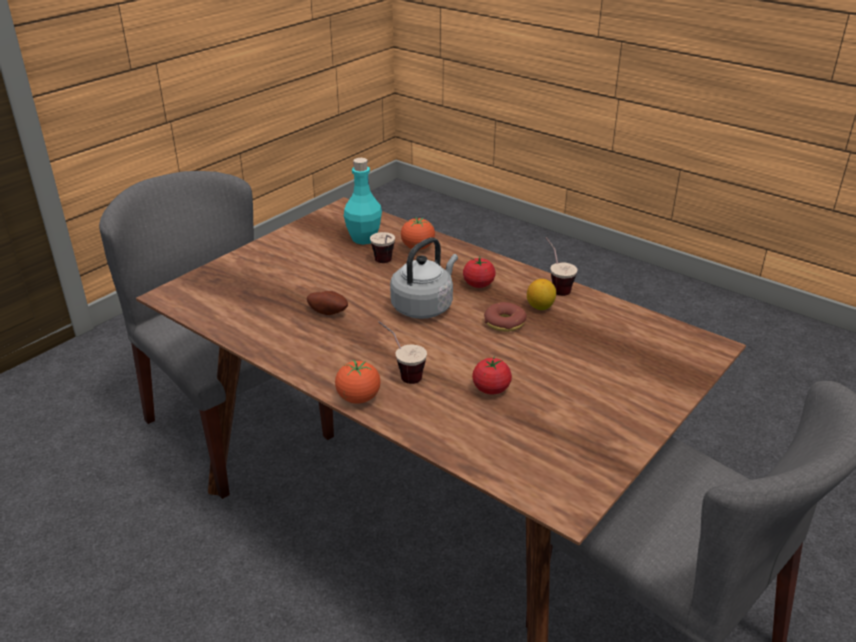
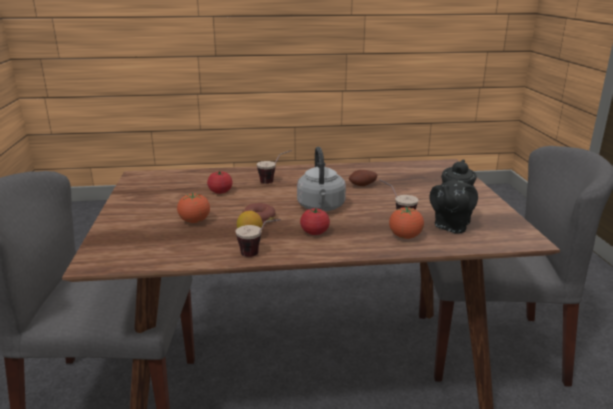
camera: 135 degrees right, 10 degrees down
tomato [335,360,381,404] -> tomato moved to [177,192,210,223]
turquoise bottle [344,158,382,245] -> black teapot [429,159,478,234]

